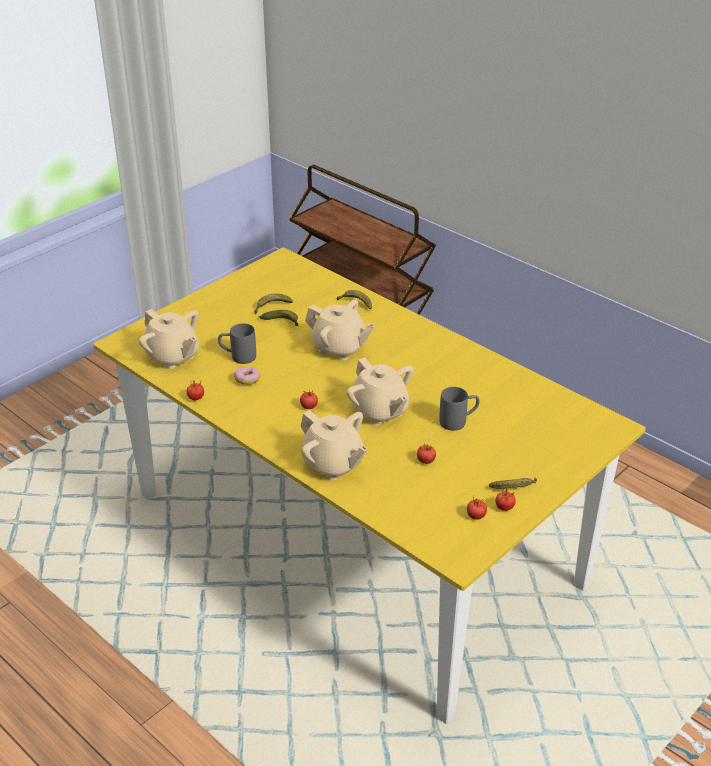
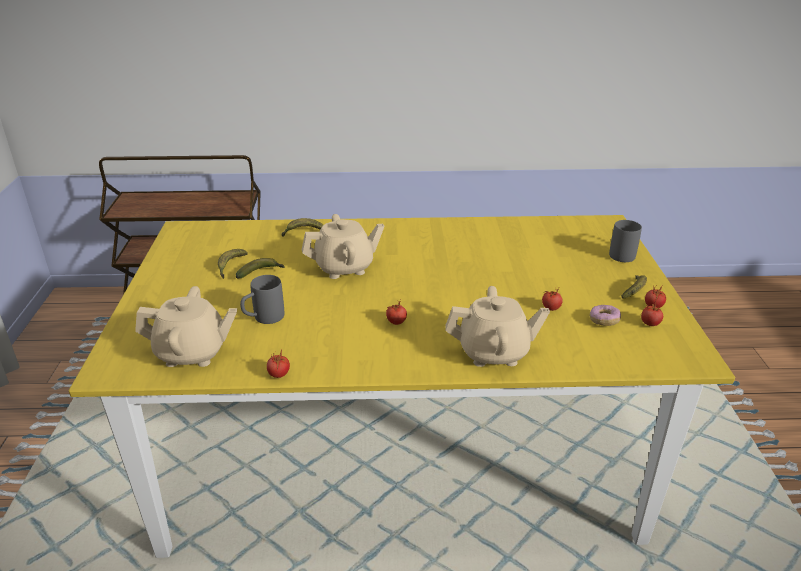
camera: 45 degrees left, 5 degrees down
donut [234,367,260,384] -> donut moved to [590,305,621,326]
beige teapot [347,358,414,425] -> none
grey mug [439,387,479,431] -> grey mug moved to [609,220,642,262]

